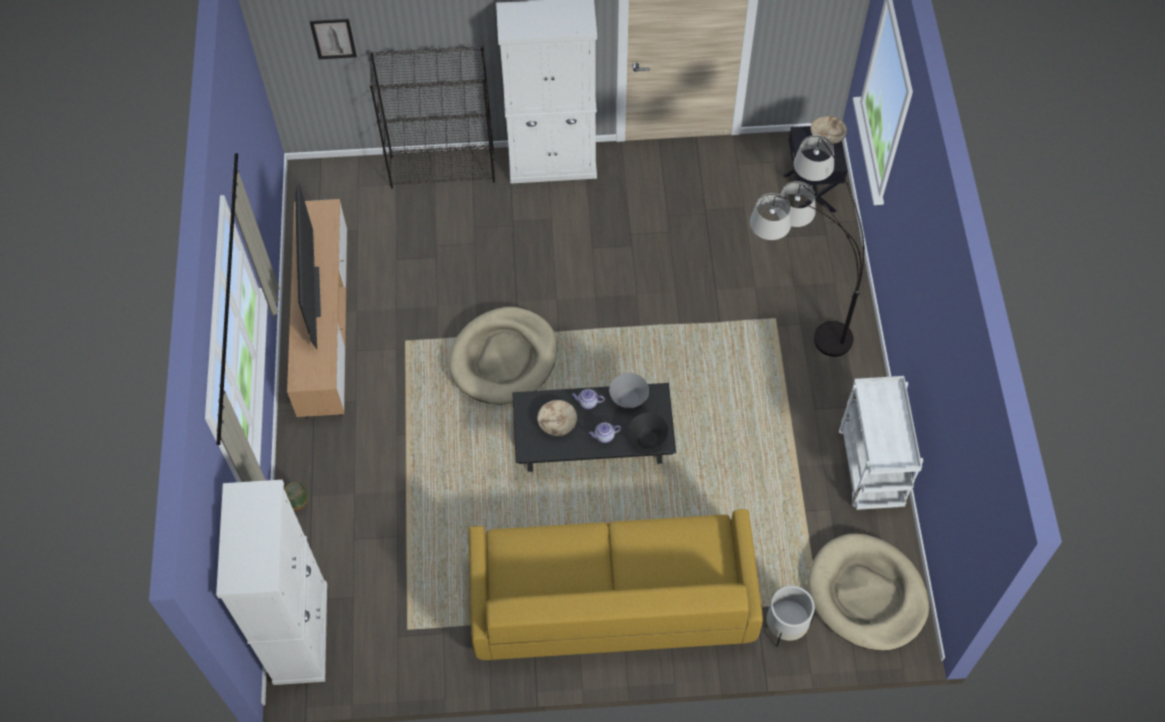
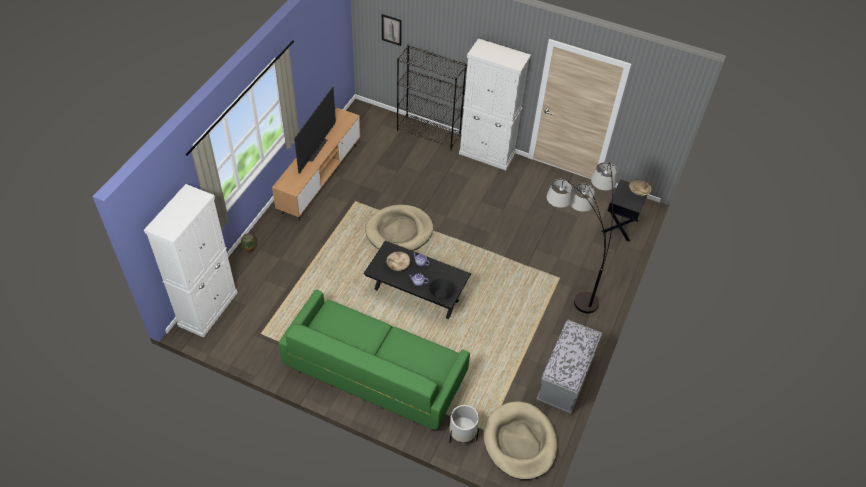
camera: 25 degrees right, 10 degrees down
yellow sofa [468,509,763,660] -> green sofa [279,289,470,430]
grey bowl [609,373,649,408] -> none
white cart [838,376,923,510] -> grey bench [536,320,602,414]

